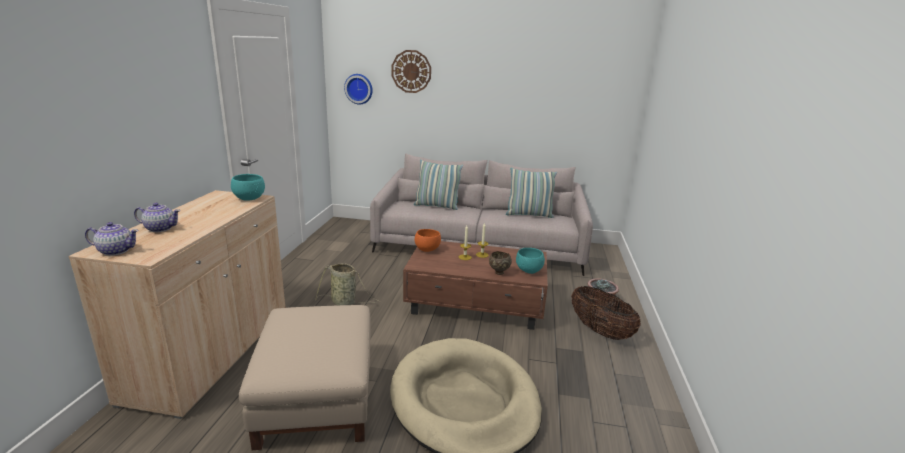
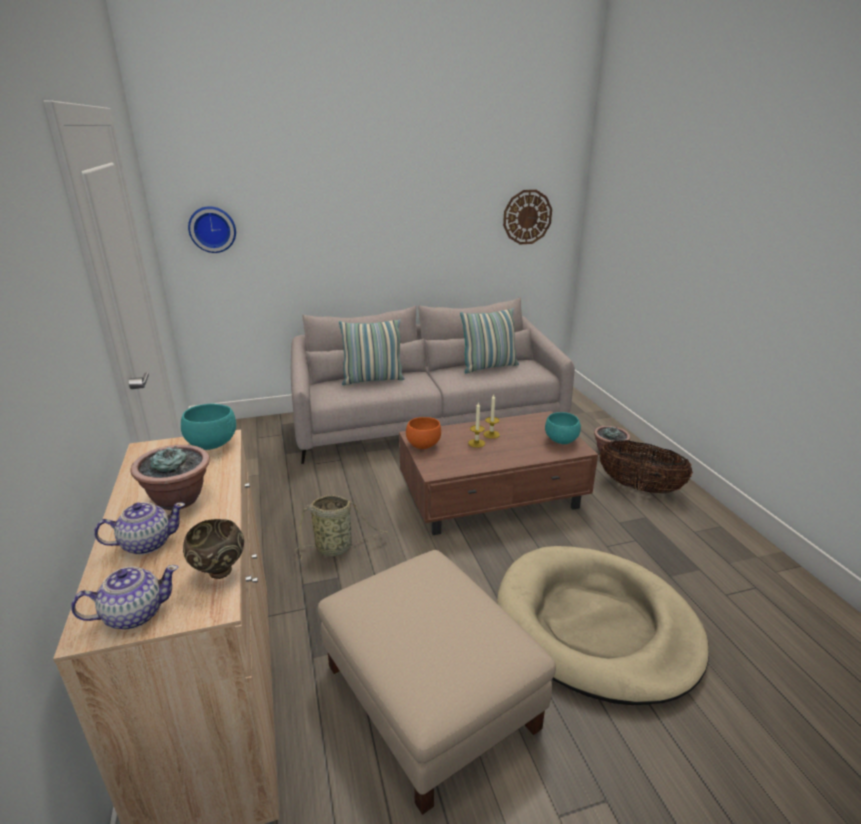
camera: 25 degrees left, 5 degrees up
wall clock [392,50,431,93] -> wall clock moved to [503,190,552,245]
brown bowl [489,251,512,275] -> brown bowl moved to [183,519,244,579]
none -> potted plant [130,445,210,510]

